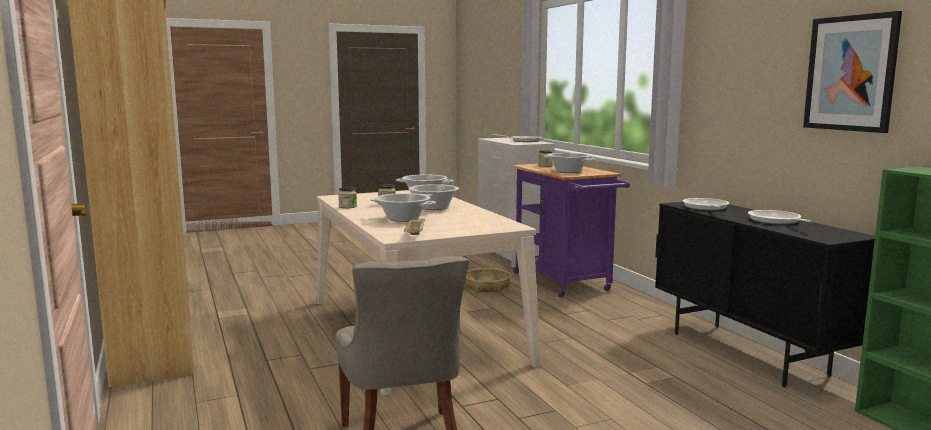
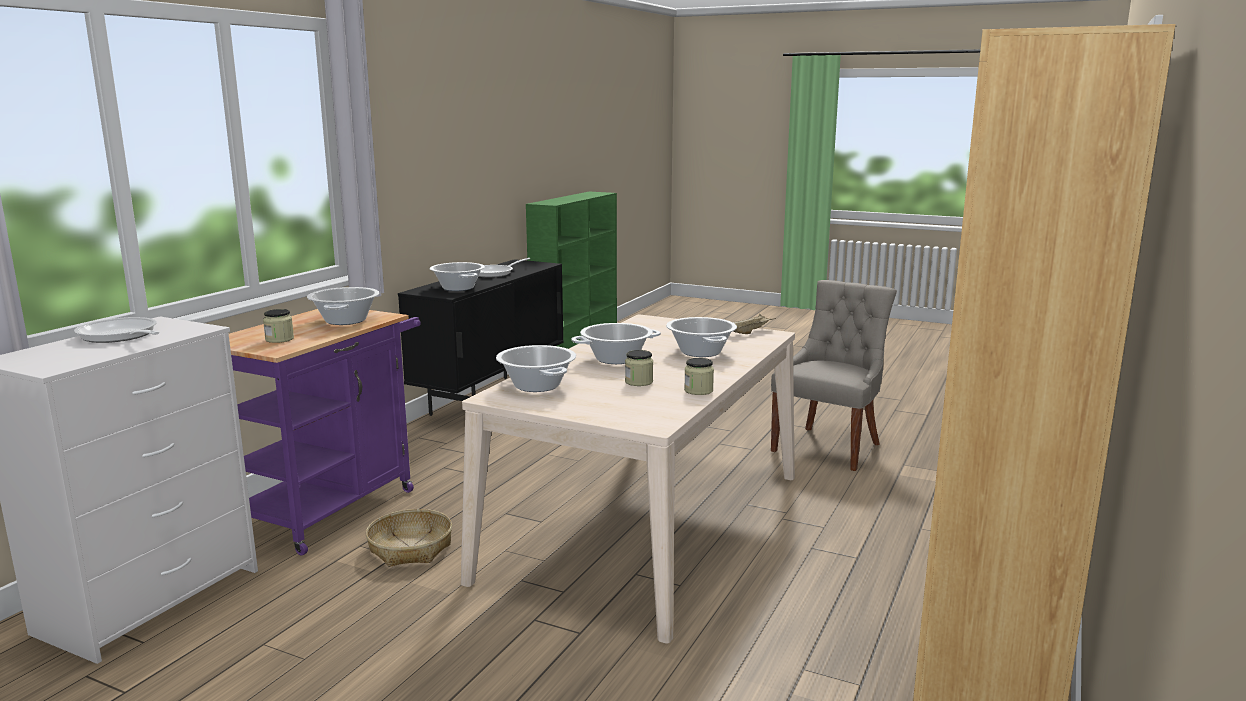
camera: 130 degrees left, 5 degrees up
frying pan [683,198,729,211] -> cooking pot [430,262,485,291]
picture [803,11,902,133] -> none

